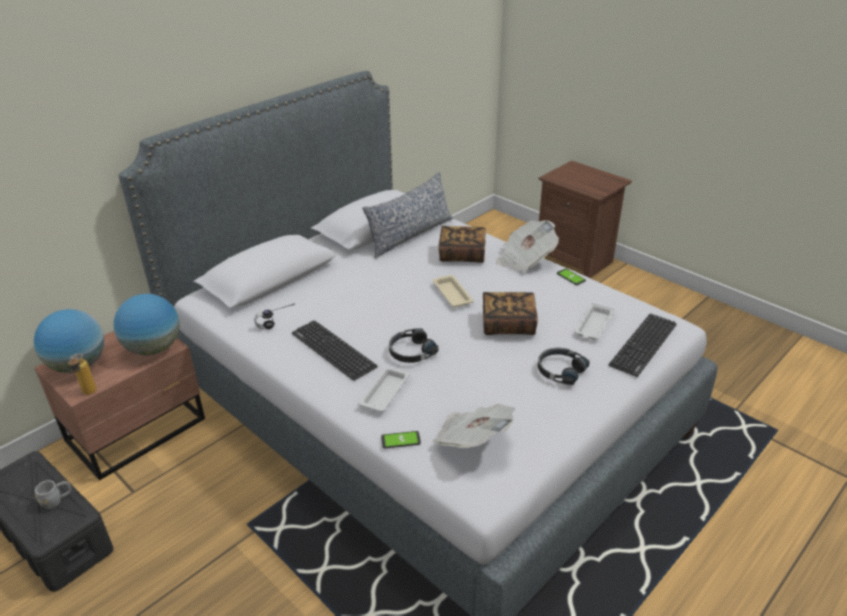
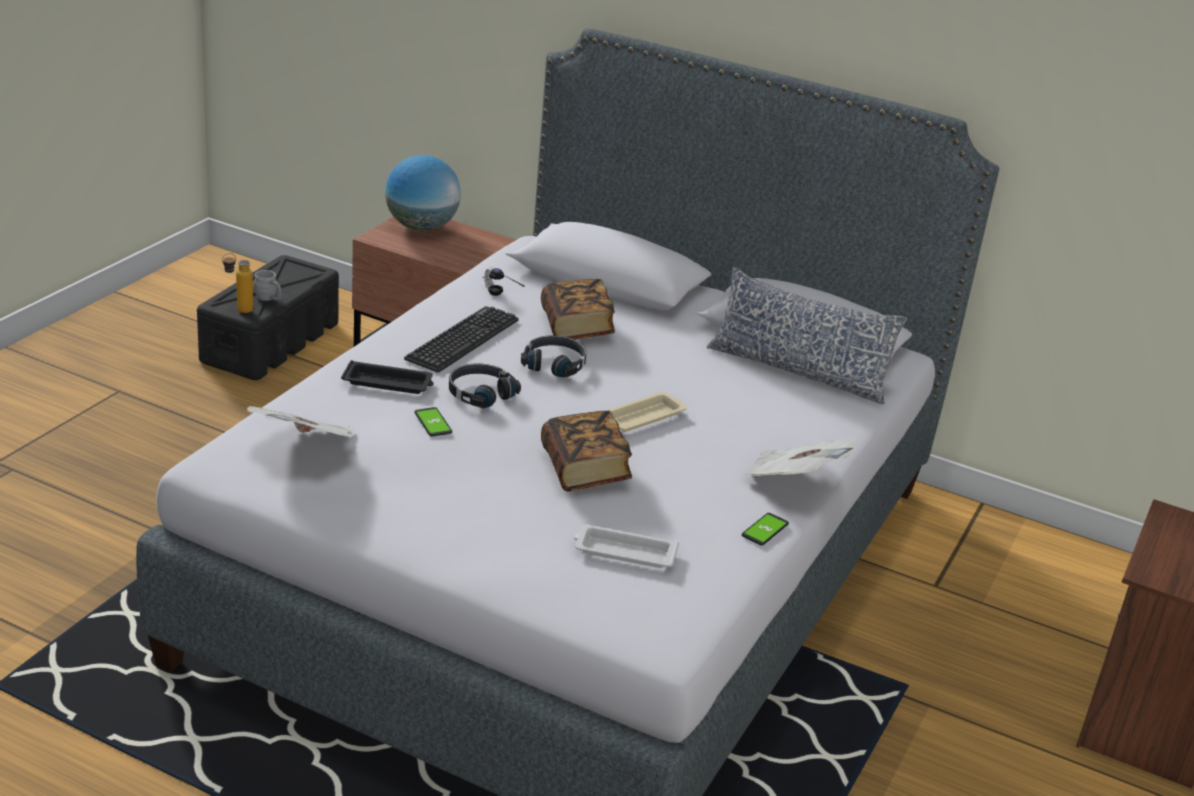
camera: 70 degrees right, 5 degrees down
bottle [68,354,96,395] -> bottle moved to [222,253,253,313]
globe [113,294,180,356] -> none
white tray [358,367,410,412] -> black tray [341,360,434,394]
phone [381,431,421,448] -> phone moved to [414,407,452,437]
book [439,226,486,263] -> book moved to [541,279,615,340]
black headphones [538,348,590,385] -> black headphones moved to [521,335,587,377]
keyboard [608,314,677,377] -> none

